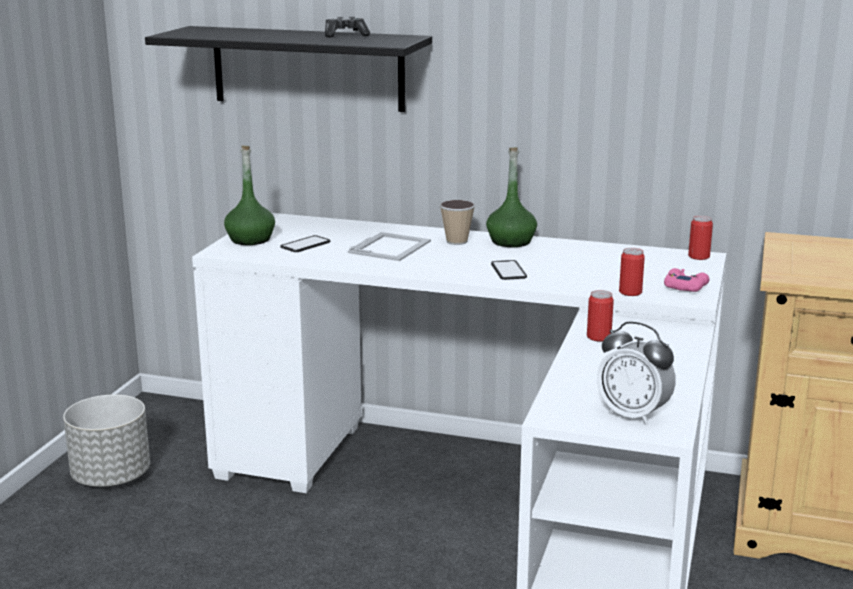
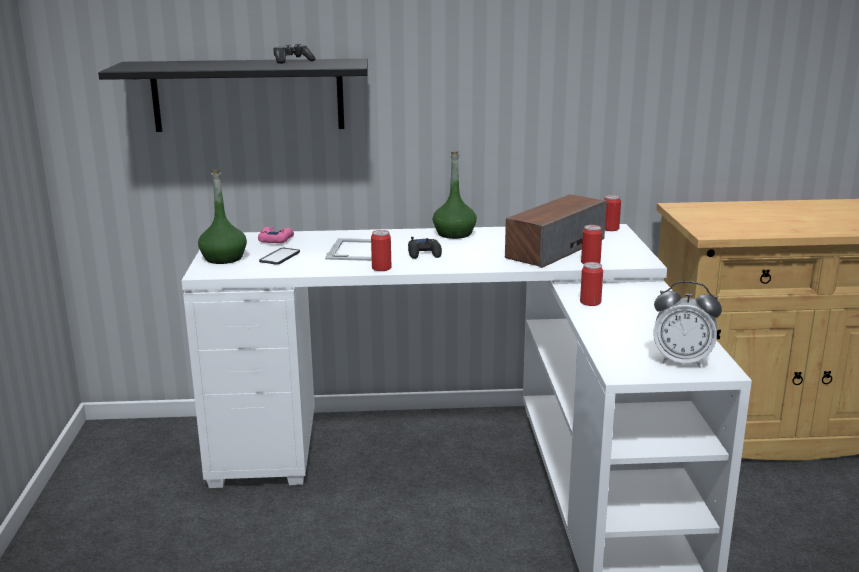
camera: 20 degrees left, 0 degrees up
grey planter [63,395,150,487] -> none
cup [440,200,475,245] -> none
phone [491,260,527,280] -> none
pink game controller [664,268,709,292] -> pink game controller moved to [258,227,294,243]
none -> can [371,230,392,271]
none -> black game controller [408,237,442,259]
none -> speaker [505,194,607,268]

